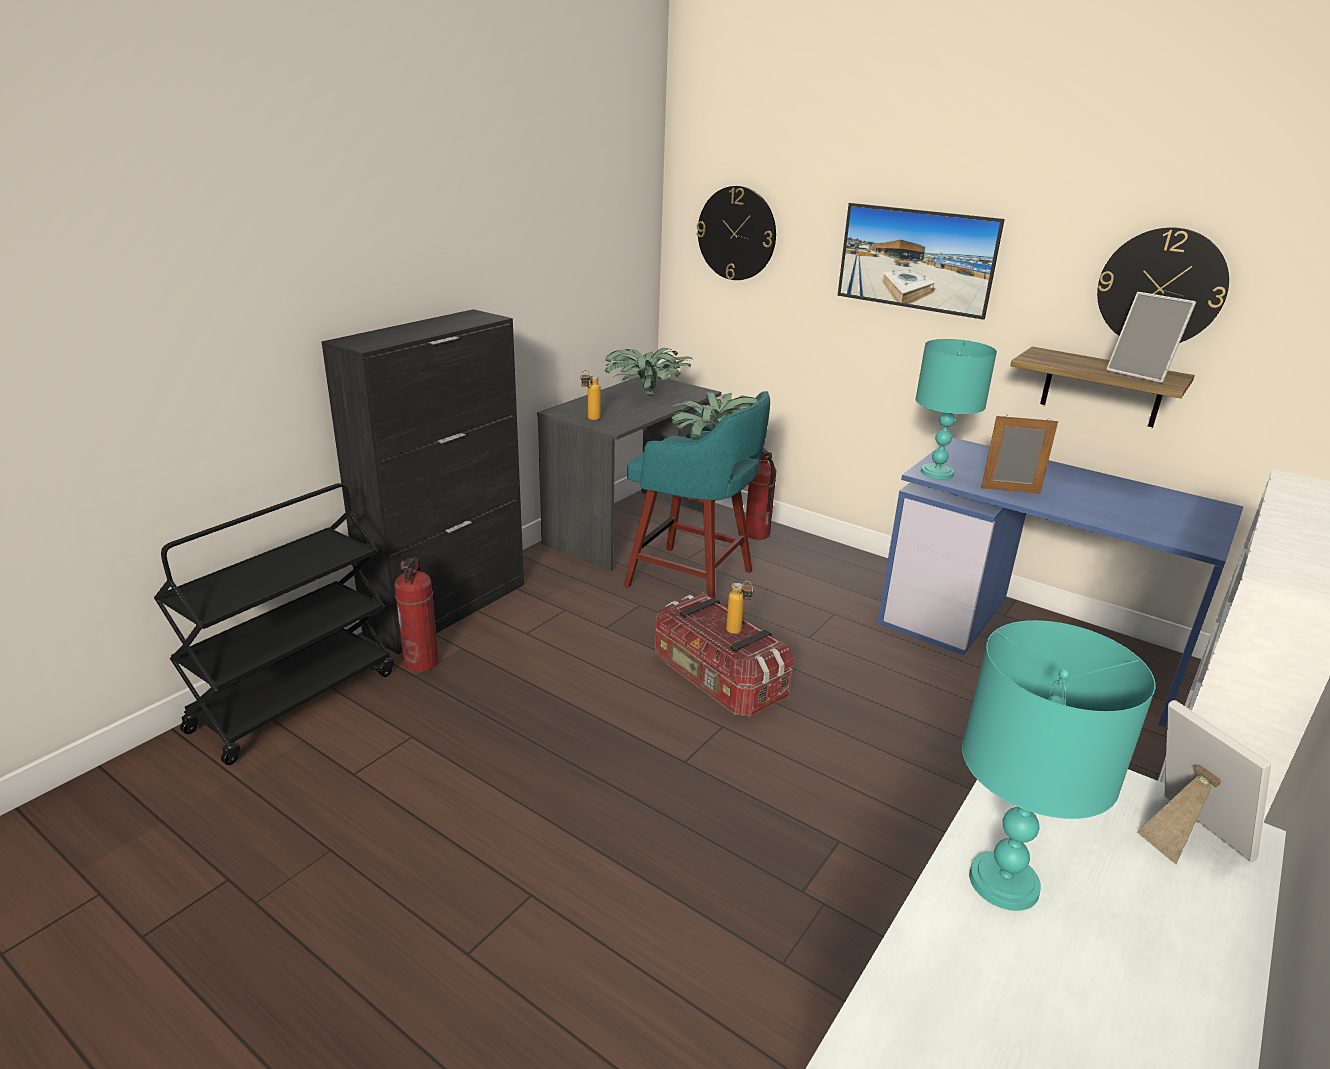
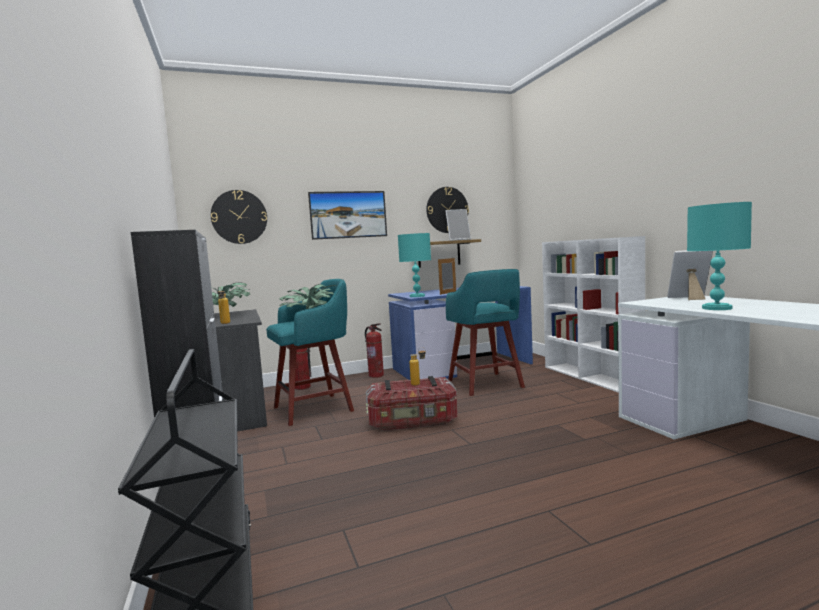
camera: 55 degrees left, 20 degrees down
fire extinguisher [395,557,439,672] -> fire extinguisher moved to [365,323,384,378]
none -> turquoise stool [446,269,525,396]

